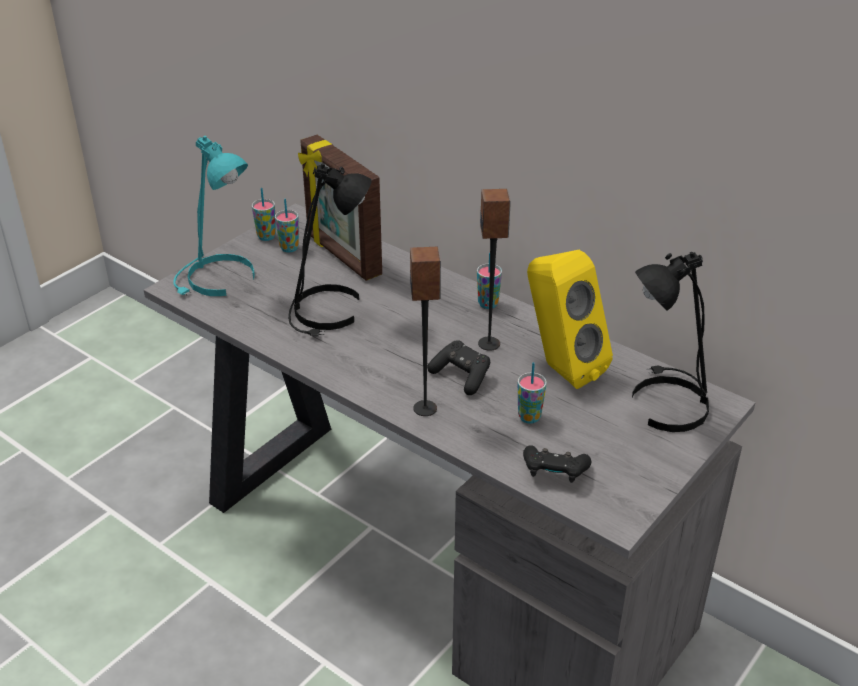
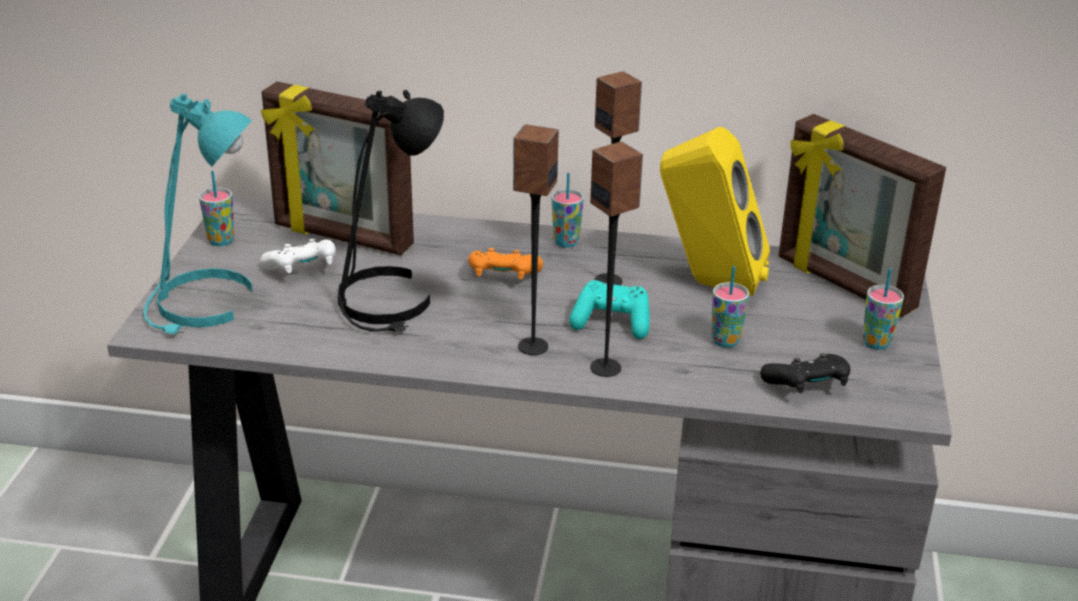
camera: 30 degrees left, 5 degrees down
cup [275,199,299,252] -> cup moved to [863,268,904,350]
black game controller [427,340,490,395] -> turquoise game controller [569,280,649,339]
black table lamp [632,252,709,432] -> picture frame [778,114,946,317]
none -> white game controller [260,239,335,273]
none -> orange game controller [468,248,543,280]
none -> speaker [513,125,559,355]

